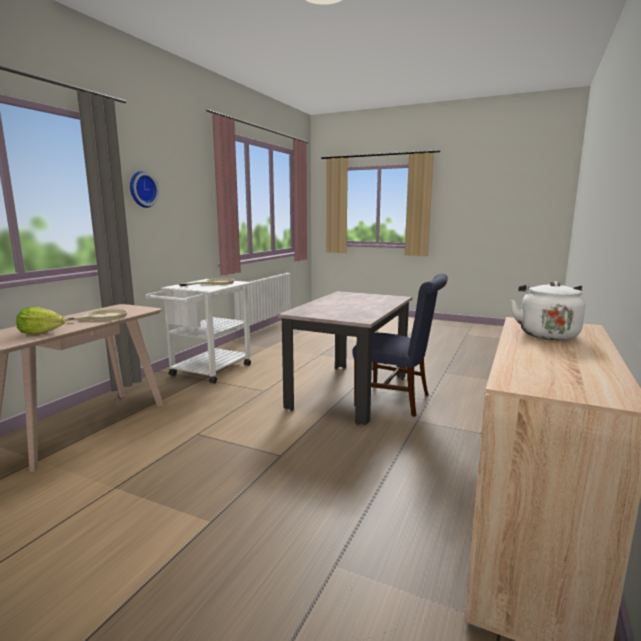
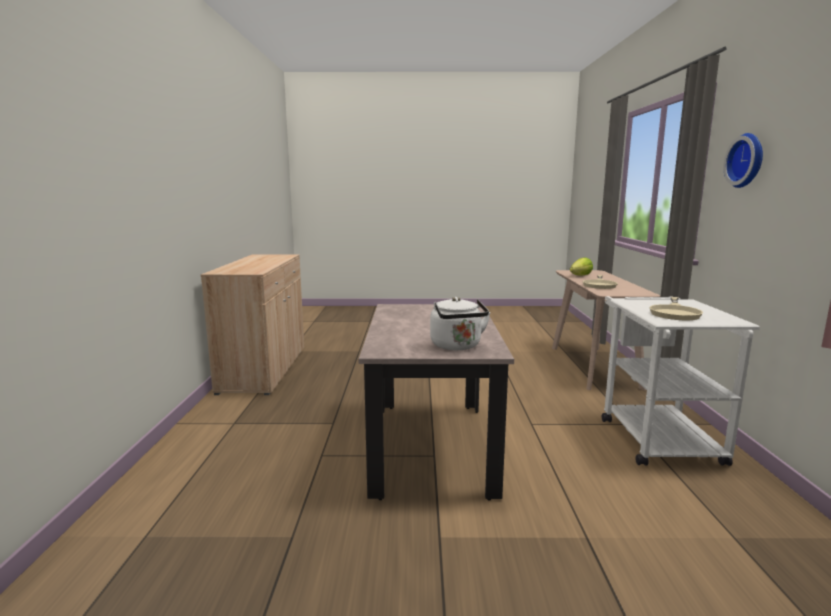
camera: 155 degrees right, 0 degrees up
blue chair [352,274,448,417] -> none
white kettle [510,281,585,340] -> white kettle moved to [430,297,491,350]

